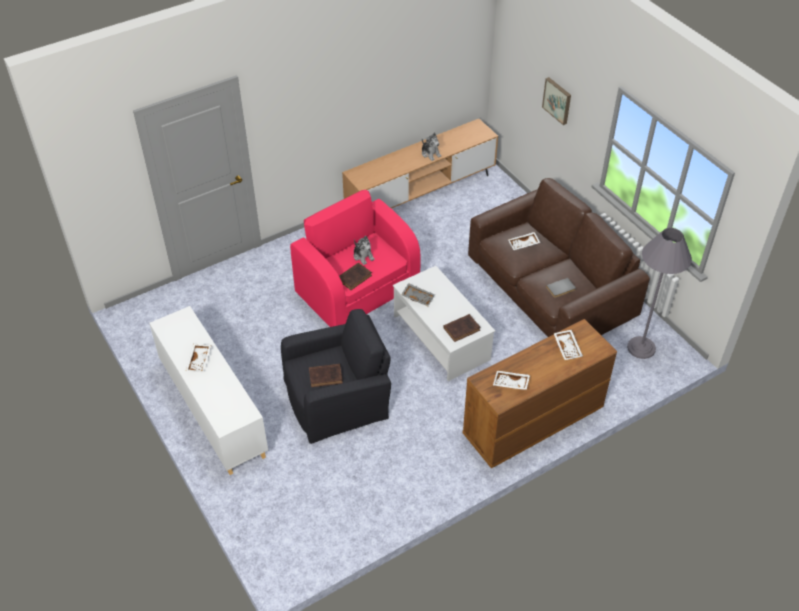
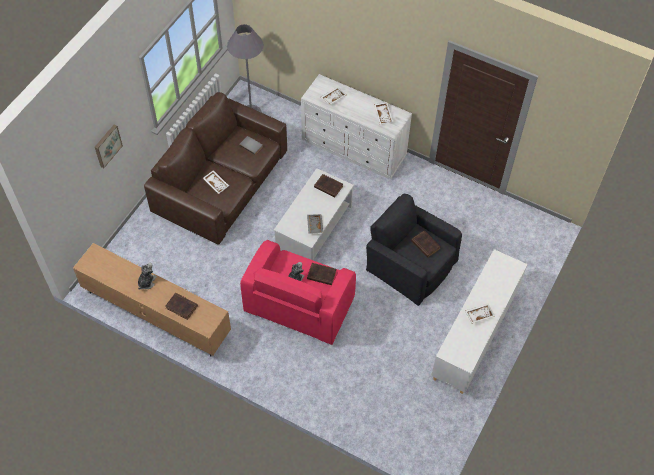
camera: 120 degrees left, 10 degrees up
brown dresser [463,319,617,468] -> white dresser [301,74,412,179]
none -> brown book [165,293,198,320]

